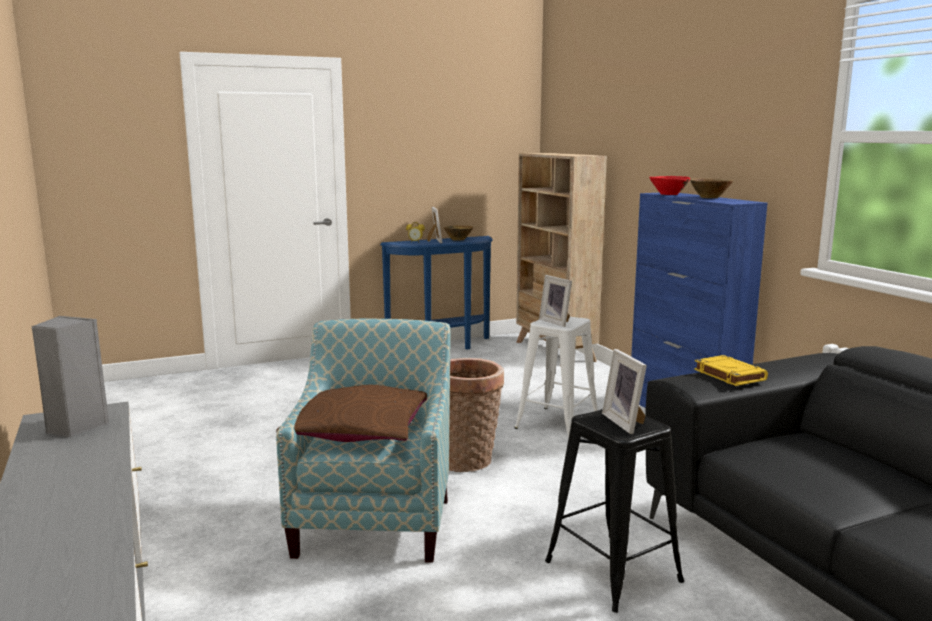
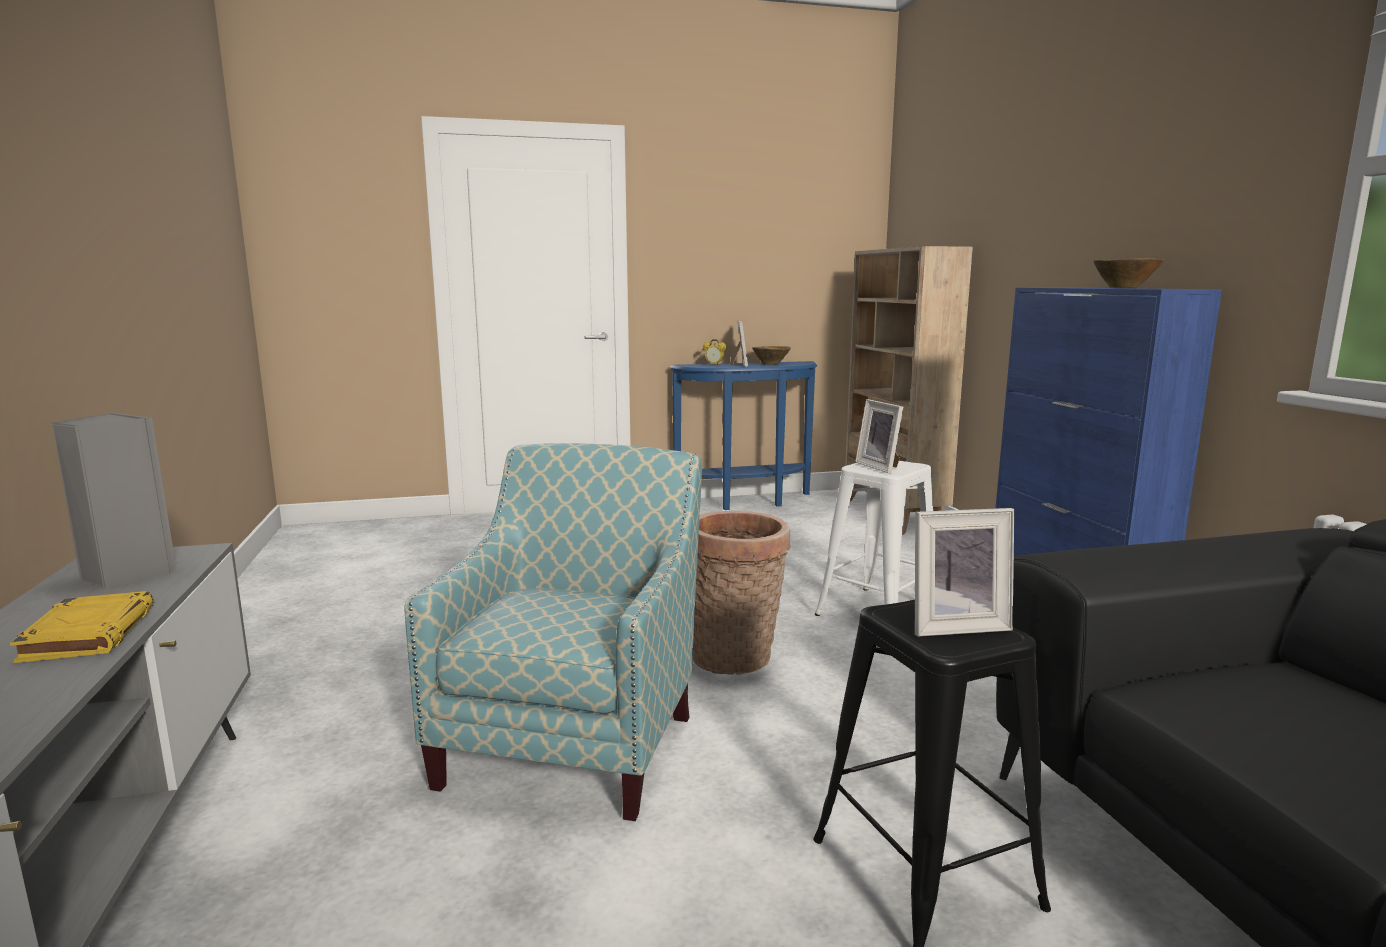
camera: 10 degrees right, 0 degrees up
brown pillow [276,385,427,442] -> none
picture frame [602,349,647,434] -> picture frame turned 90 degrees counterclockwise [915,508,1014,637]
red bowl [649,176,690,195] -> none
yellow book [694,355,768,386] -> yellow book moved to [10,591,154,663]

